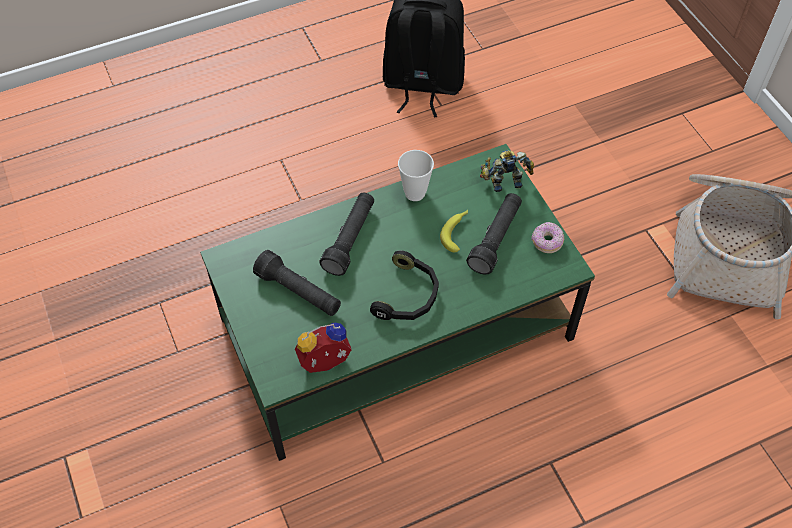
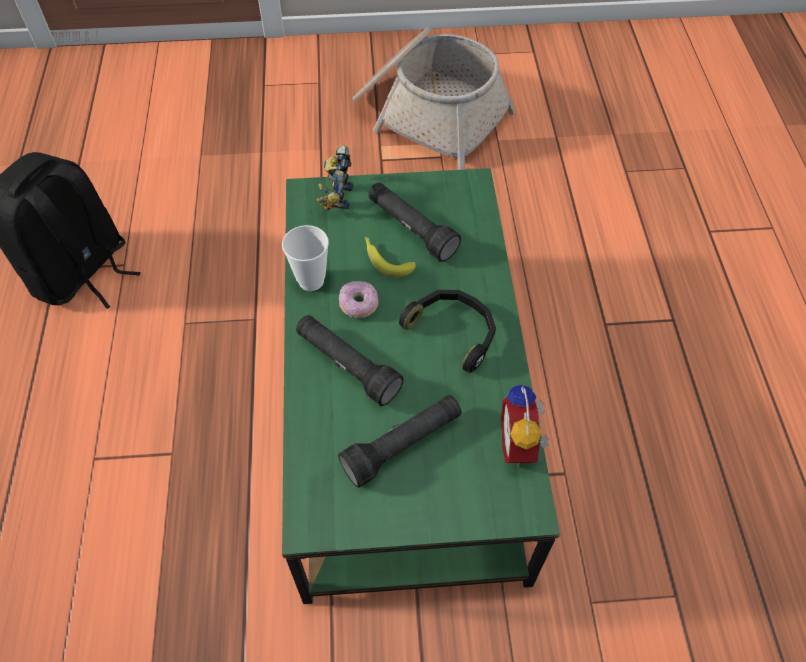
camera: 70 degrees left, 0 degrees up
donut [531,222,564,253] -> donut moved to [339,281,378,318]

